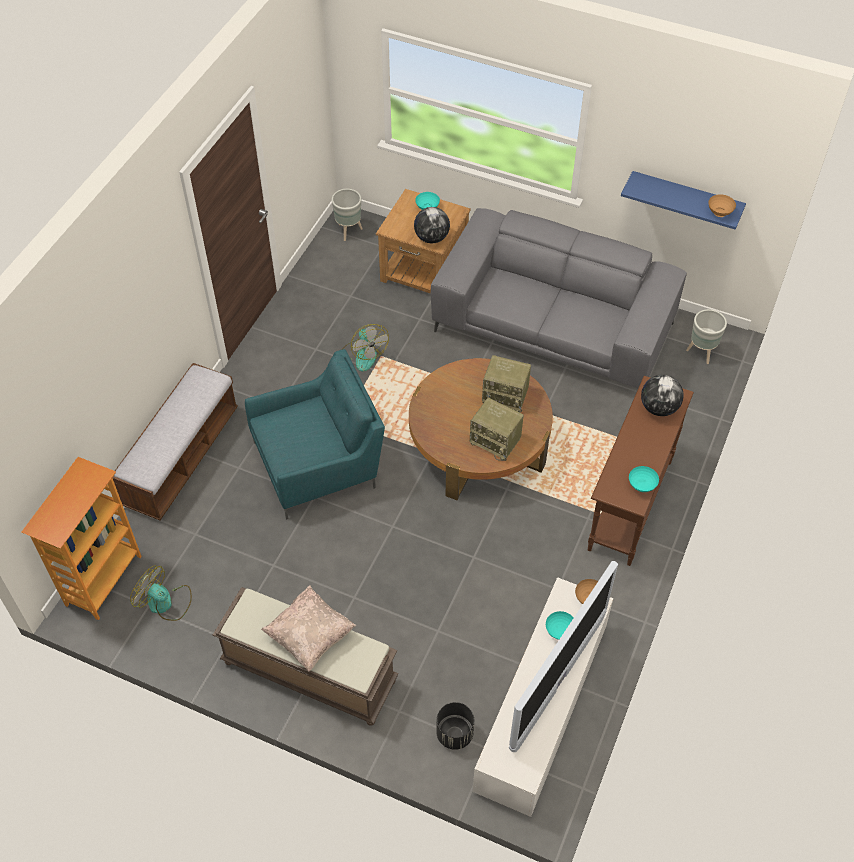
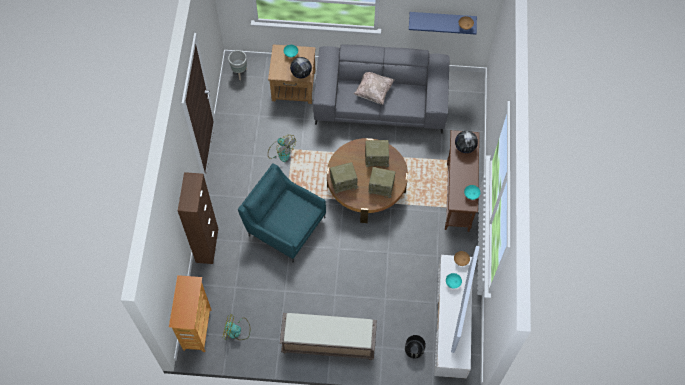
camera: 20 degrees left, 10 degrees up
bench [113,363,238,521] -> brown cabinet [178,172,218,264]
turquoise armchair [245,349,385,519] -> turquoise armchair turned 105 degrees counterclockwise [238,163,326,263]
beige pillow [261,586,356,672] -> beige pillow moved to [354,72,394,105]
grey planter [686,309,727,364] -> none
none -> radio [330,162,358,194]

